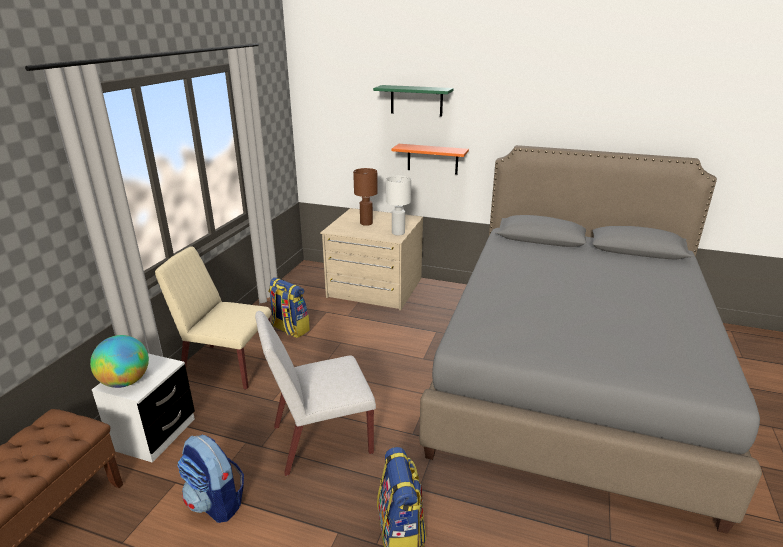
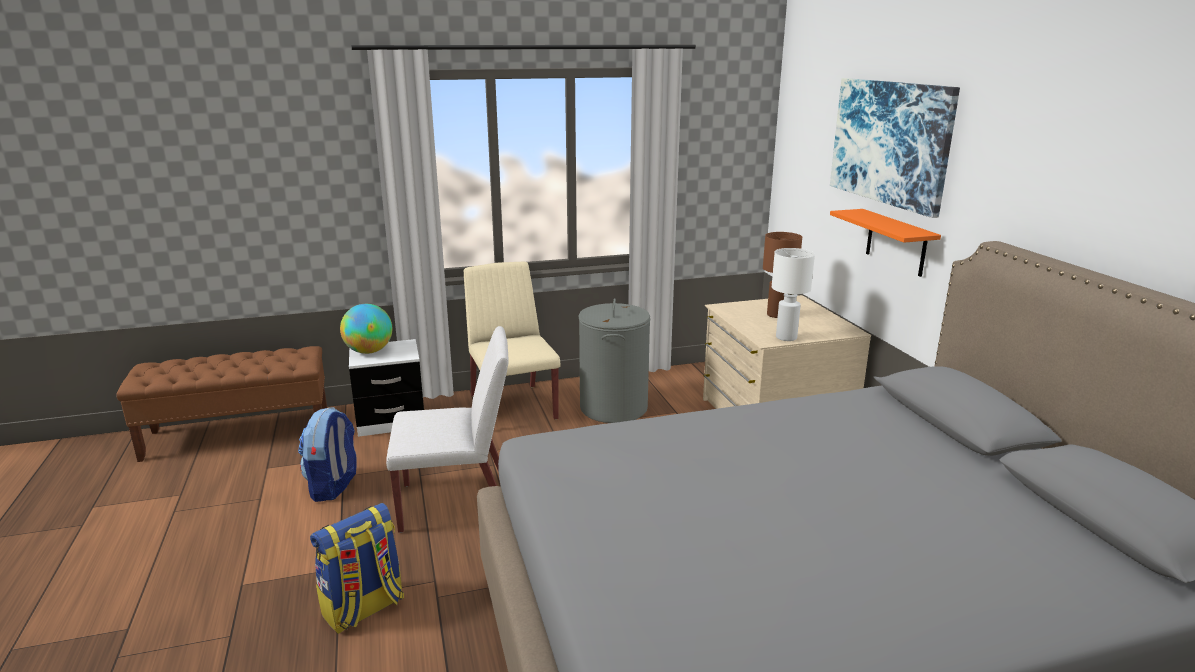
camera: 55 degrees right, 5 degrees down
white chair [255,311,376,476] -> white chair turned 135 degrees clockwise [386,326,509,533]
backpack [269,277,310,338] -> grey laundry basket [578,298,651,423]
green shelf [373,85,454,117] -> picture [830,78,960,218]

